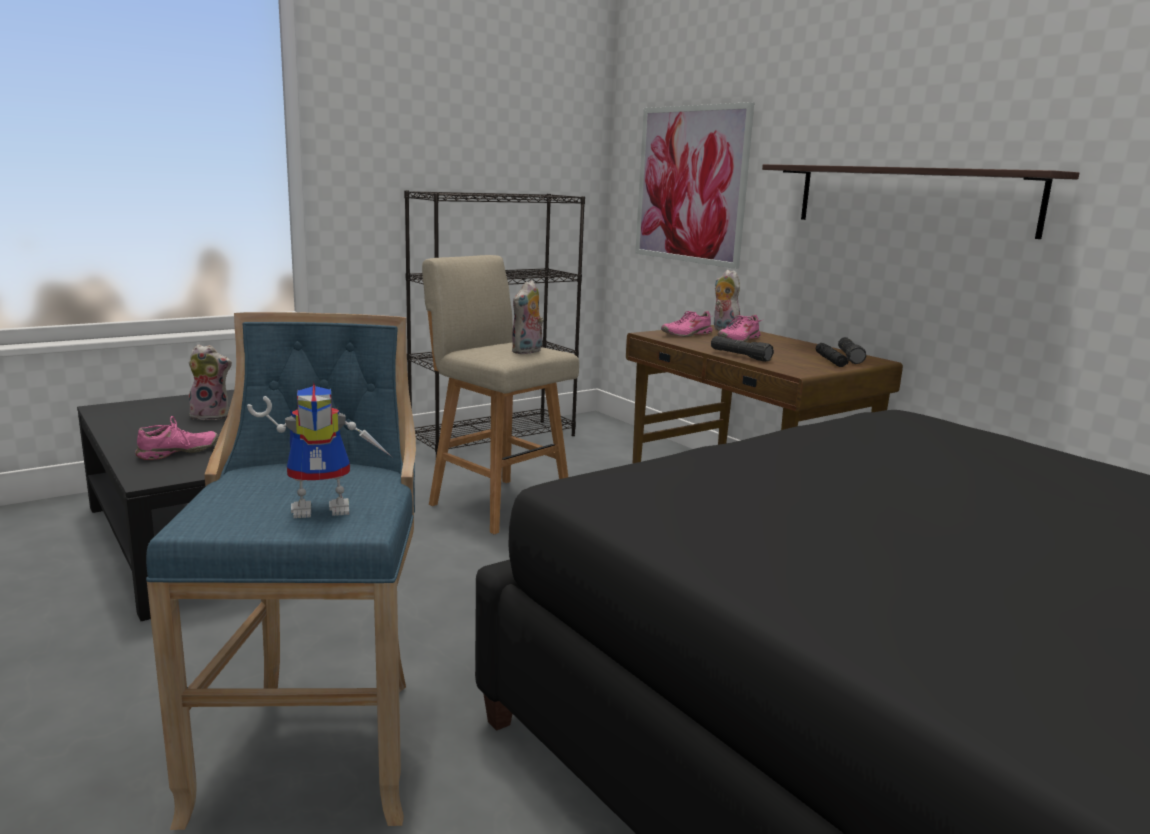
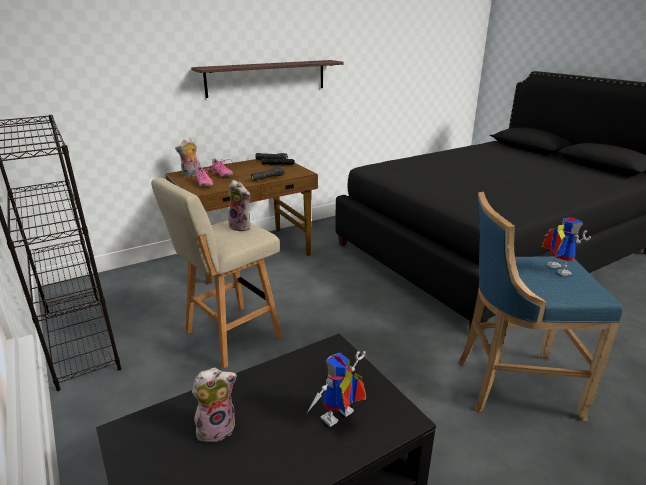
camera: 85 degrees left, 10 degrees up
pink shoe [135,416,219,460] -> toy robot [306,351,366,427]
plush toy [189,344,232,420] -> plush toy turned 60 degrees clockwise [192,368,237,442]
picture [635,102,754,269] -> none

